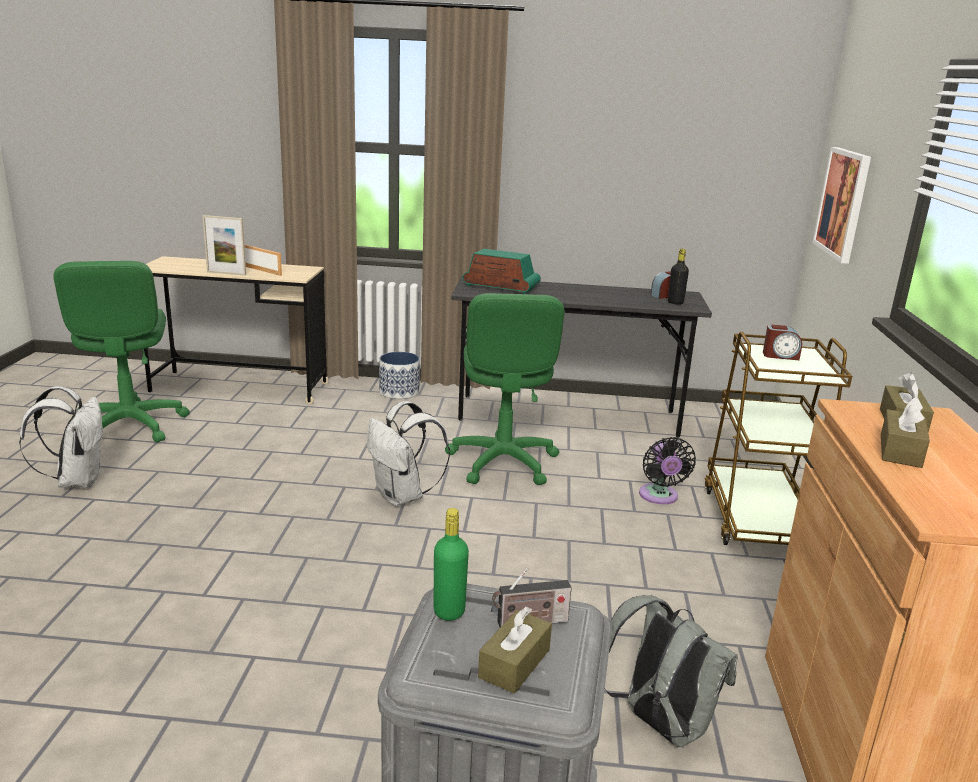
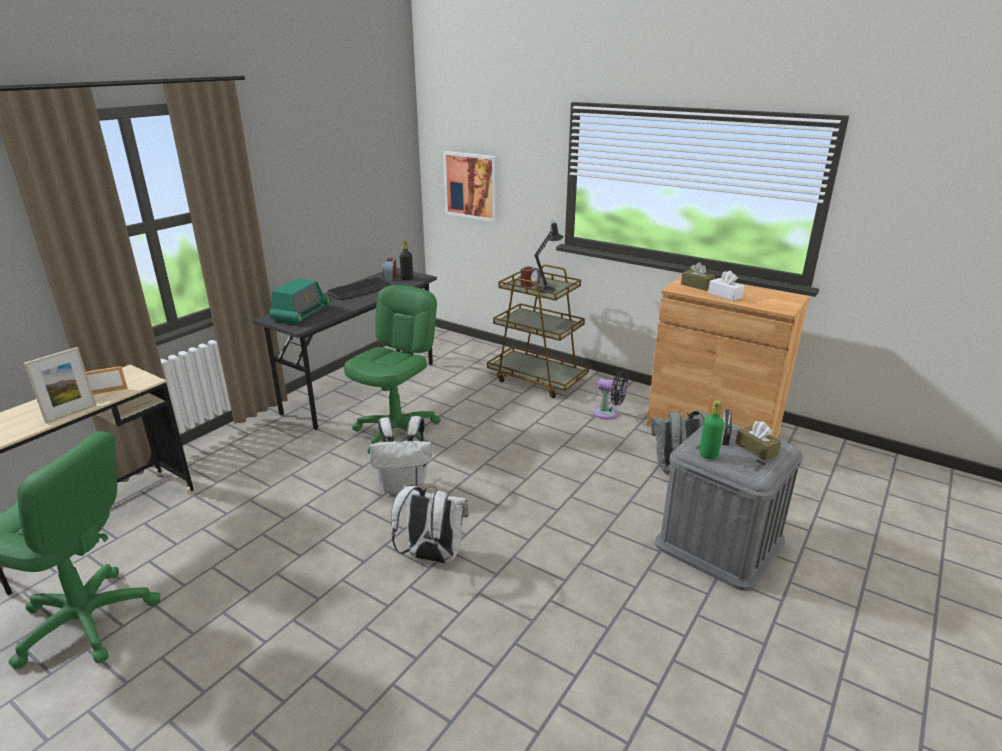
camera: 60 degrees left, 5 degrees up
white backpack [19,386,104,488] -> white backpack moved to [391,486,469,563]
planter [379,352,420,399] -> none
green office chair [445,293,564,485] -> green office chair turned 90 degrees counterclockwise [344,285,441,454]
radio [462,249,541,294] -> radio turned 150 degrees clockwise [269,279,331,324]
black fan [639,437,696,504] -> black fan moved to [593,370,628,419]
brown tissue box [881,398,930,468] -> white tissue box [708,271,745,301]
none -> keyboard [327,277,391,300]
none -> black table lamp [534,220,563,293]

